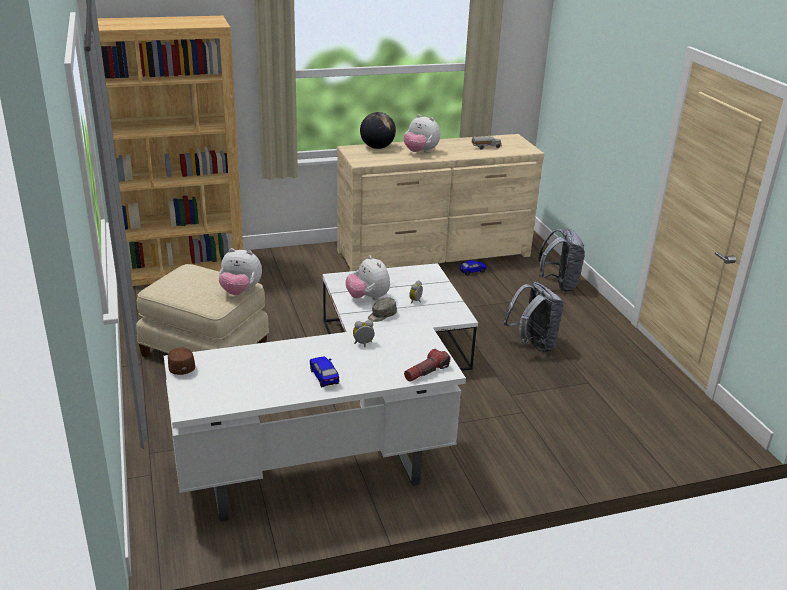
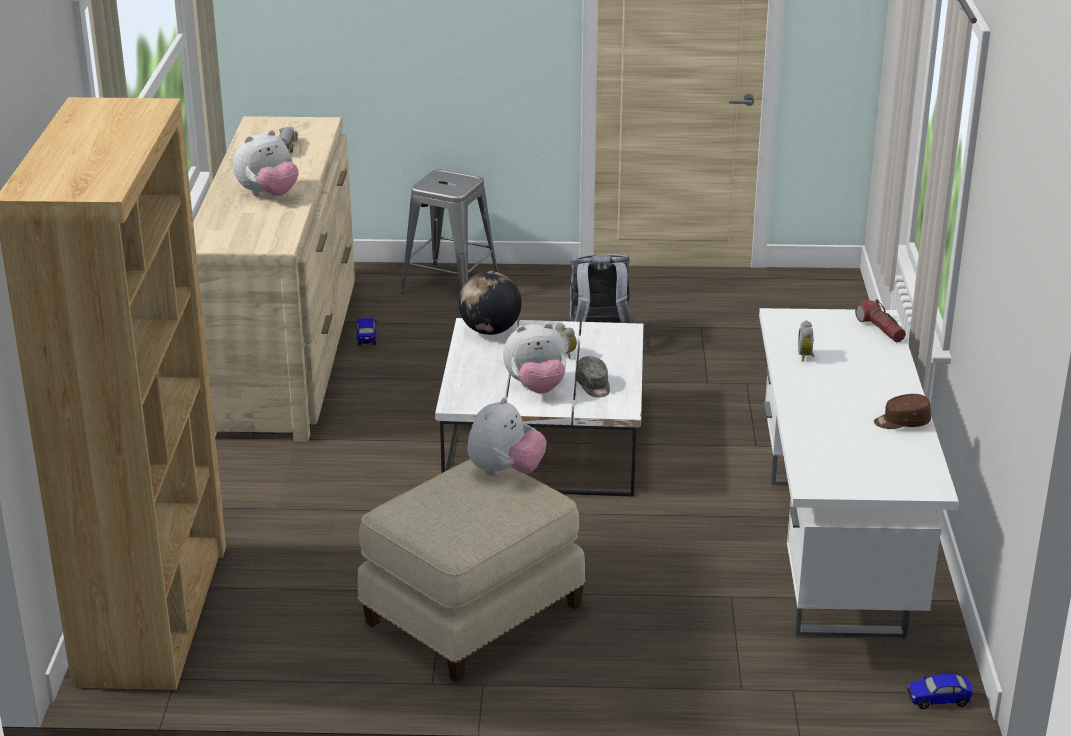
camera: 70 degrees left, 0 degrees up
brown cap [168,348,195,375] -> brown cap moved to [874,394,931,429]
toy car [310,356,339,388] -> toy car moved to [907,674,973,709]
globe [360,112,396,149] -> globe moved to [458,271,522,335]
grey backpack [538,229,585,292] -> grey stool [401,169,498,293]

